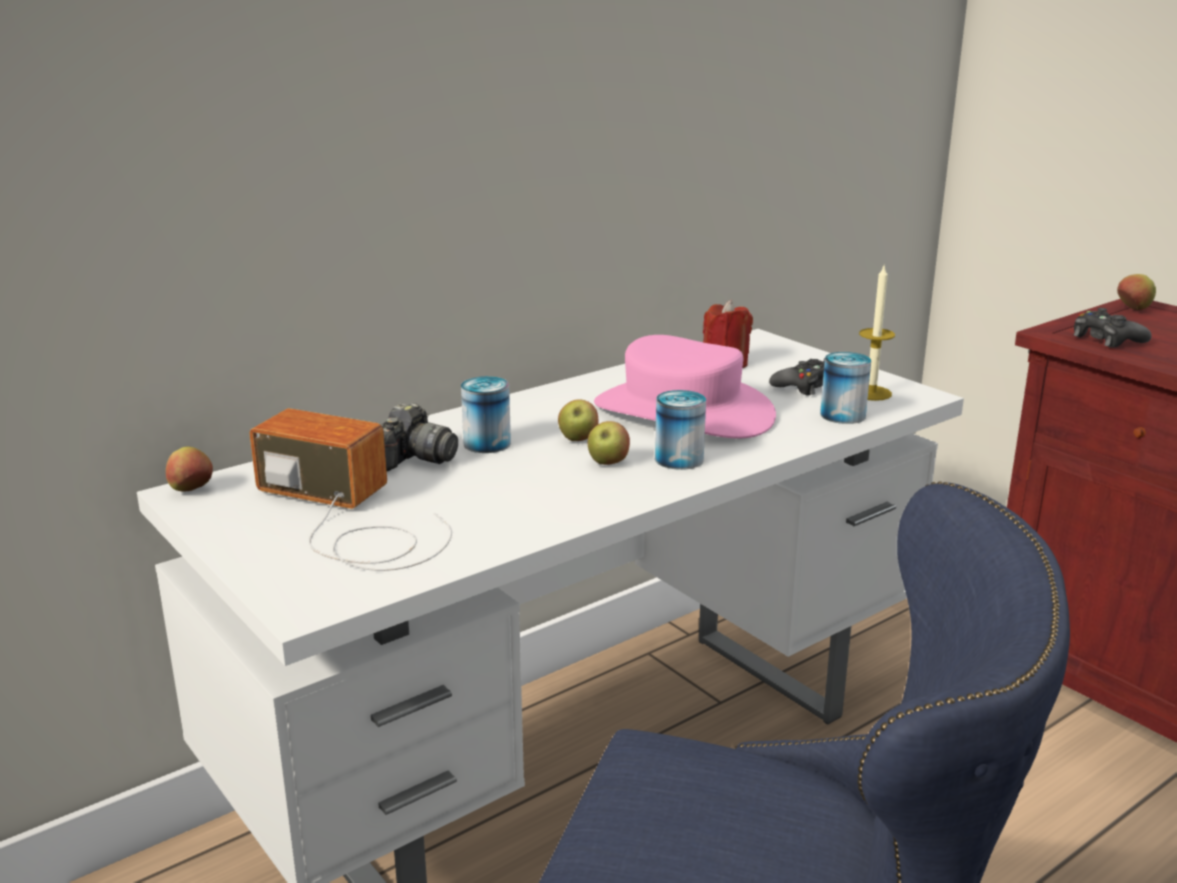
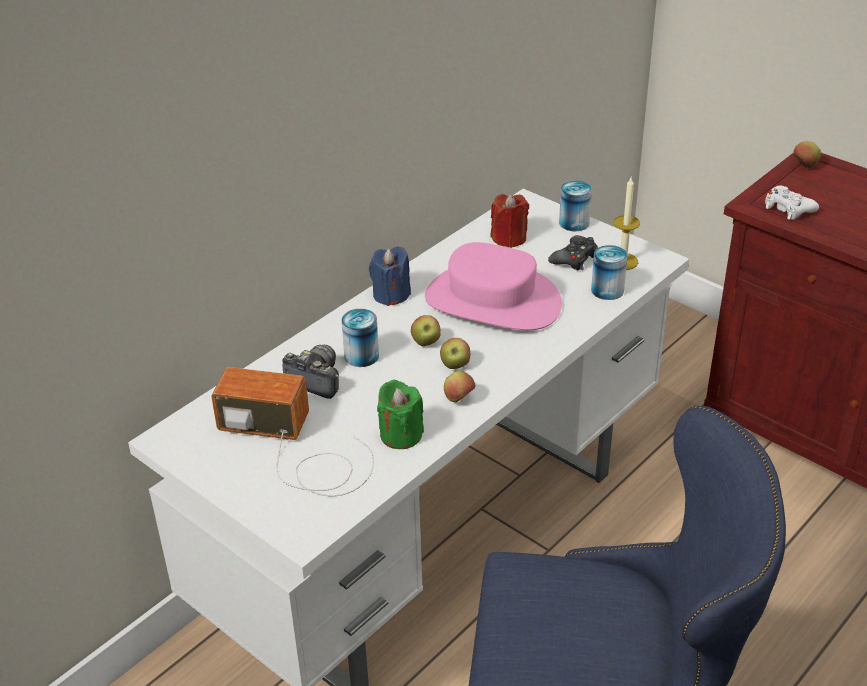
camera: 10 degrees left, 15 degrees up
apple [166,446,213,491] -> apple moved to [444,371,475,402]
camera [382,403,458,471] -> camera turned 75 degrees counterclockwise [282,345,339,399]
can [655,390,706,470] -> can moved to [559,181,592,231]
black game controller [1074,308,1152,348] -> white game controller [765,185,819,220]
none -> blue candle [369,246,411,306]
none -> green candle [377,380,424,449]

